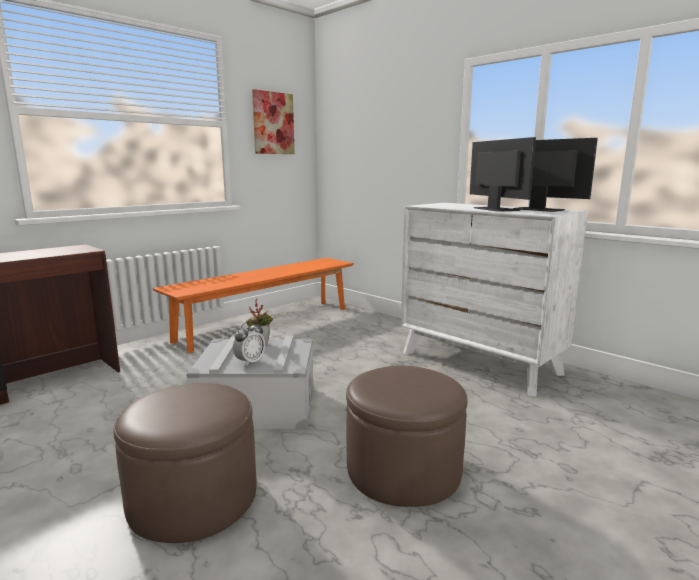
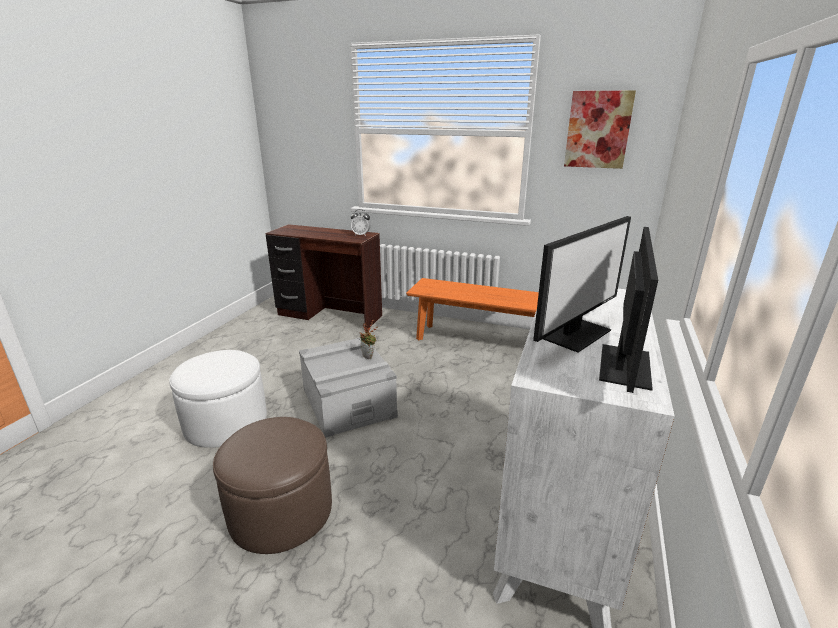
camera: 65 degrees right, 10 degrees up
brown ottoman [114,383,257,543] -> white ottoman [169,350,267,448]
alarm clock [233,321,265,366] -> alarm clock moved to [351,209,371,236]

